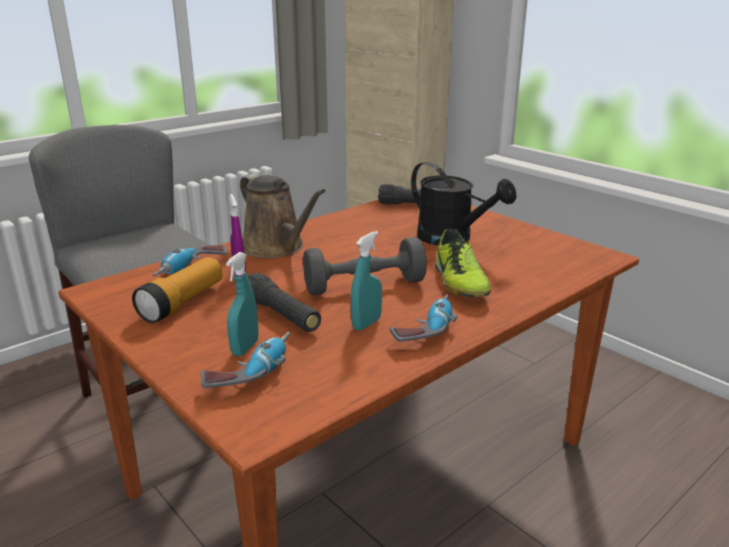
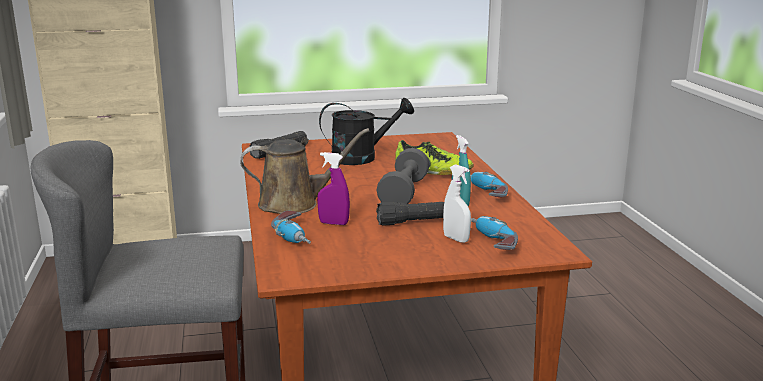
camera: 60 degrees left, 5 degrees down
flashlight [132,257,222,323] -> none
turquoise spray bottle [226,252,258,356] -> white spray bottle [443,164,471,243]

